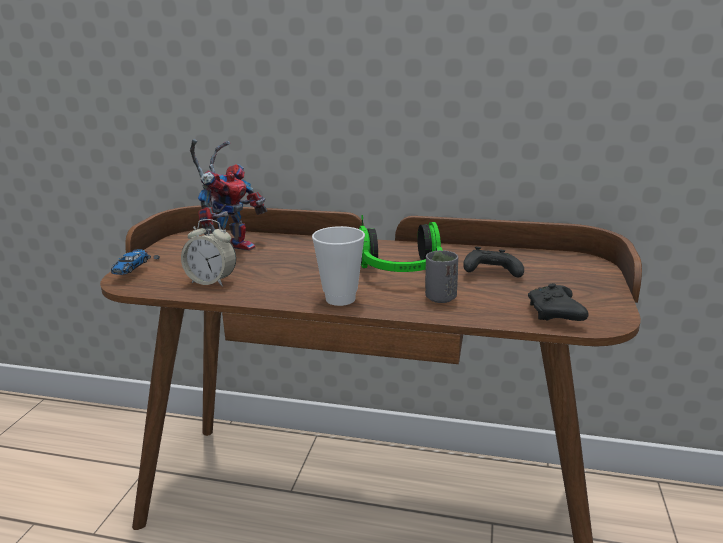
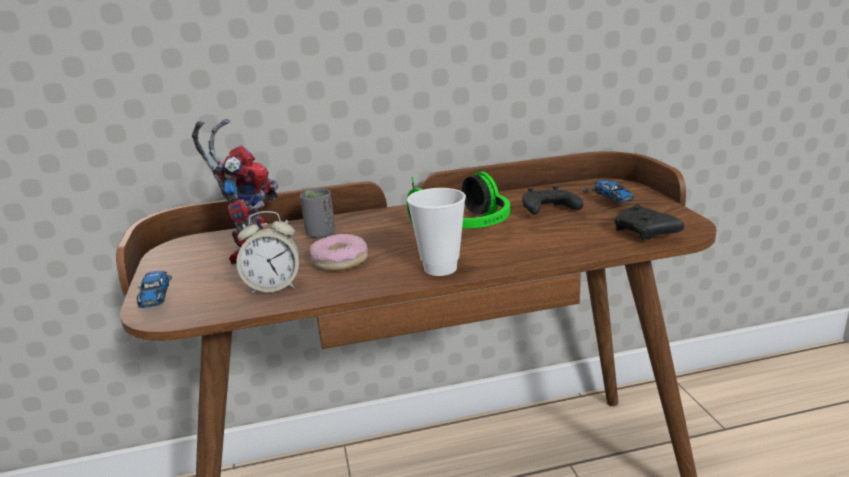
camera: 25 degrees left, 0 degrees up
grey cup [425,250,458,303] -> grey cup moved to [300,189,335,239]
none -> donut [309,234,368,271]
none -> toy car [583,180,634,203]

